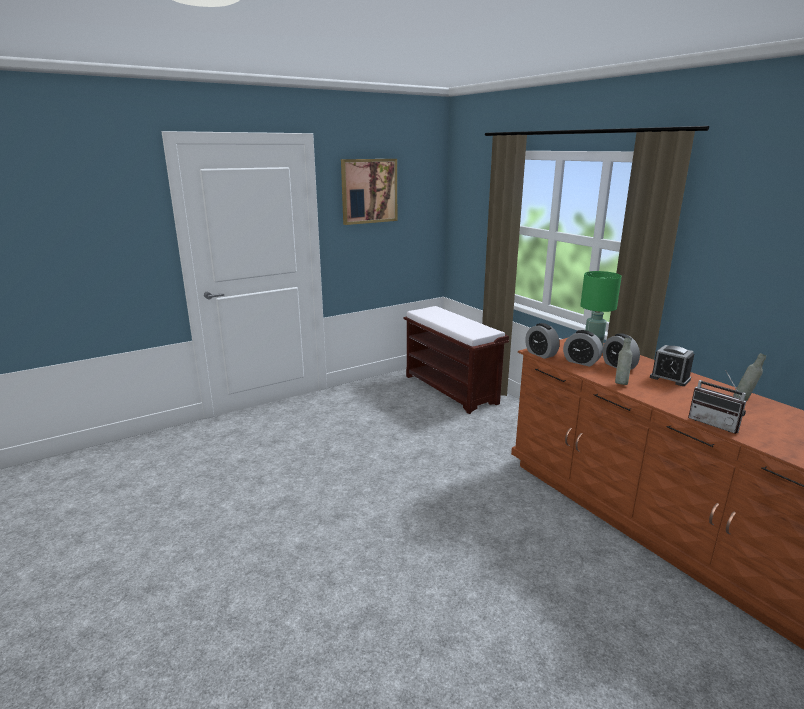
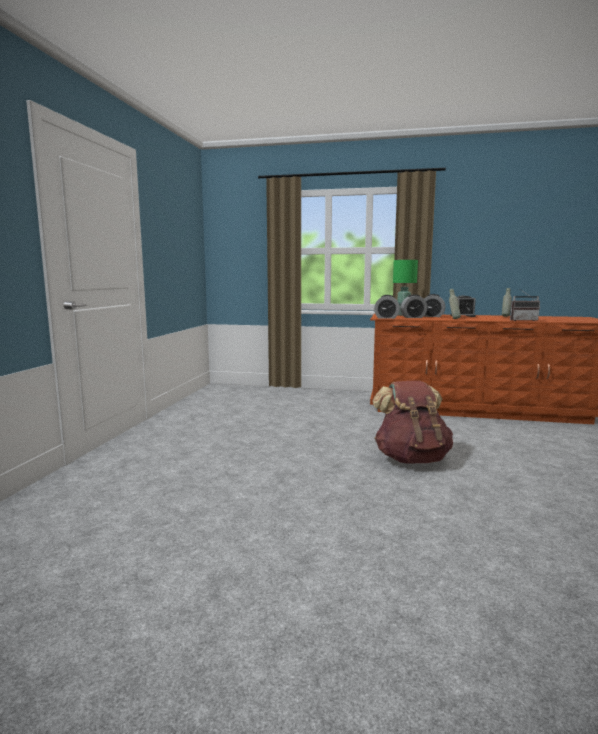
camera: 45 degrees left, 10 degrees down
picture [341,159,397,225] -> none
brown bench [403,306,509,414] -> none
none -> brown backpack [372,381,453,464]

